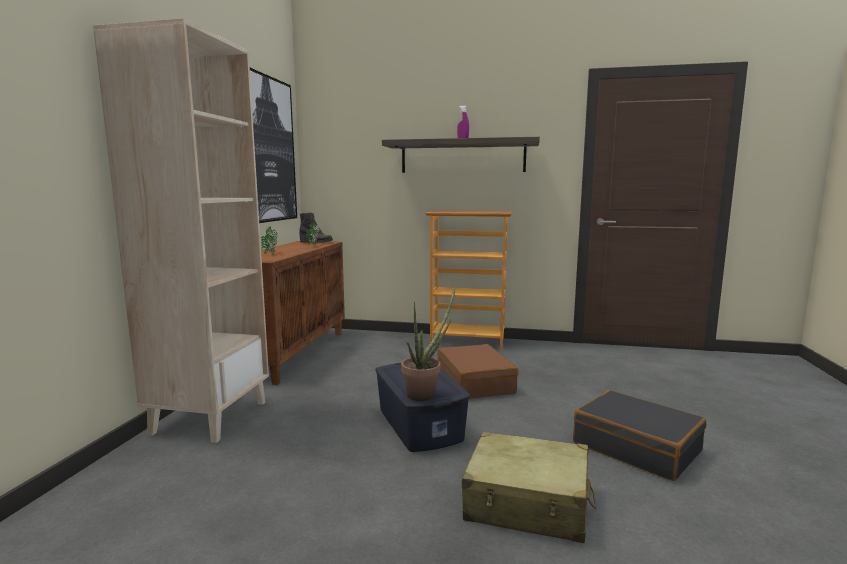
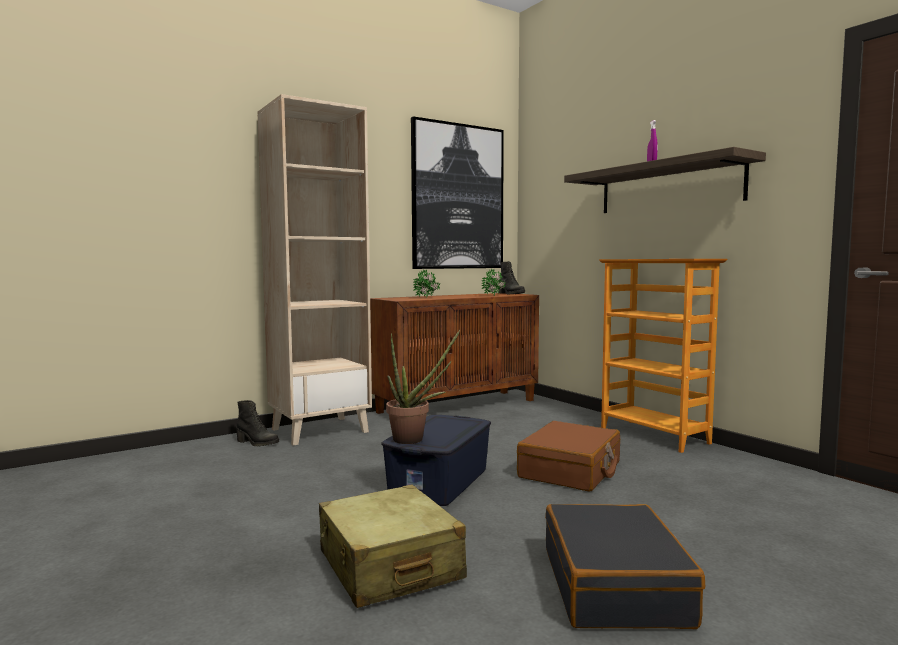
camera: 45 degrees right, 5 degrees down
none -> black boot [236,400,279,447]

